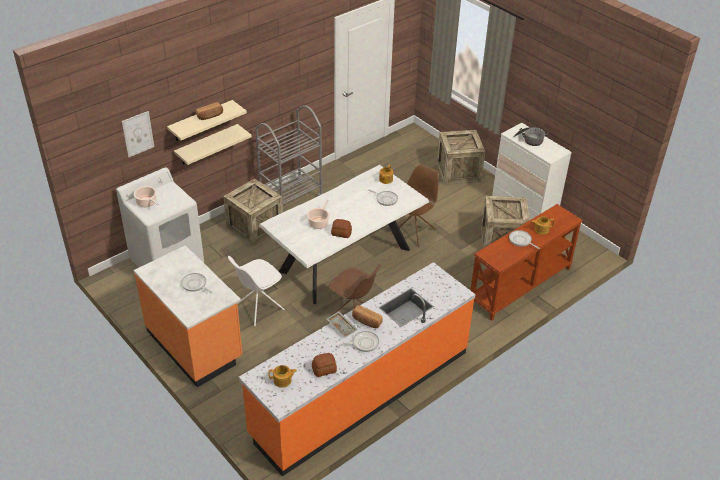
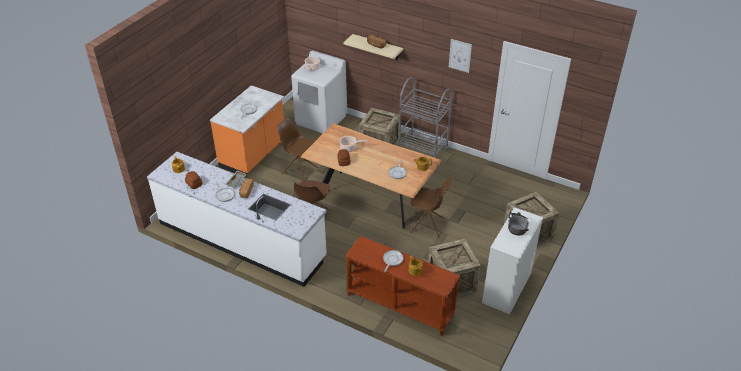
camera: 70 degrees right, 0 degrees up
picture [122,111,154,157] -> picture moved to [449,39,472,73]
beige shelf [174,124,252,165] -> none
white chair [228,256,285,326] -> brown chair [277,118,318,180]
orange counter [239,262,476,477] -> white counter [147,152,327,287]
white dining table [259,165,429,304] -> brown dining table [301,123,442,228]

